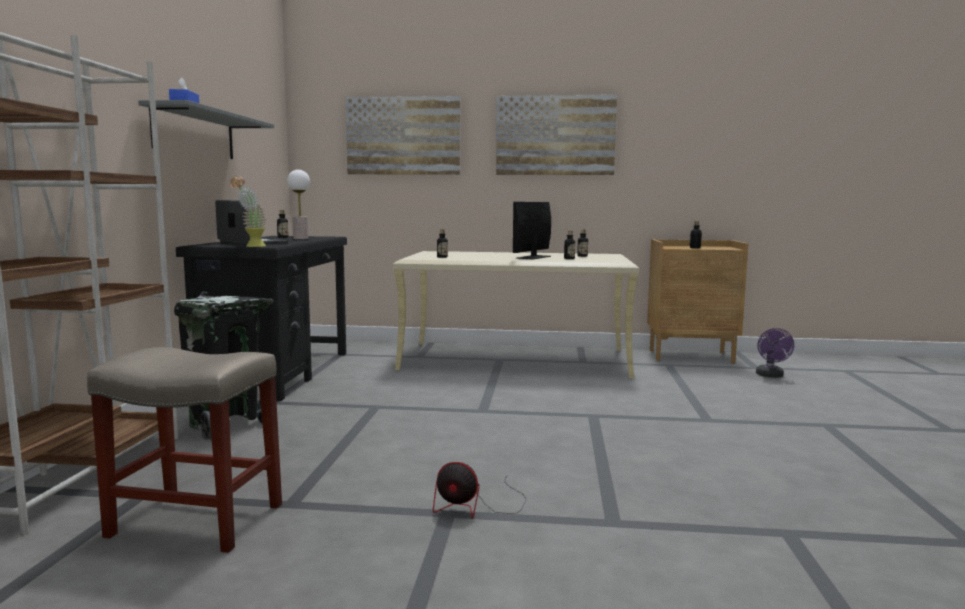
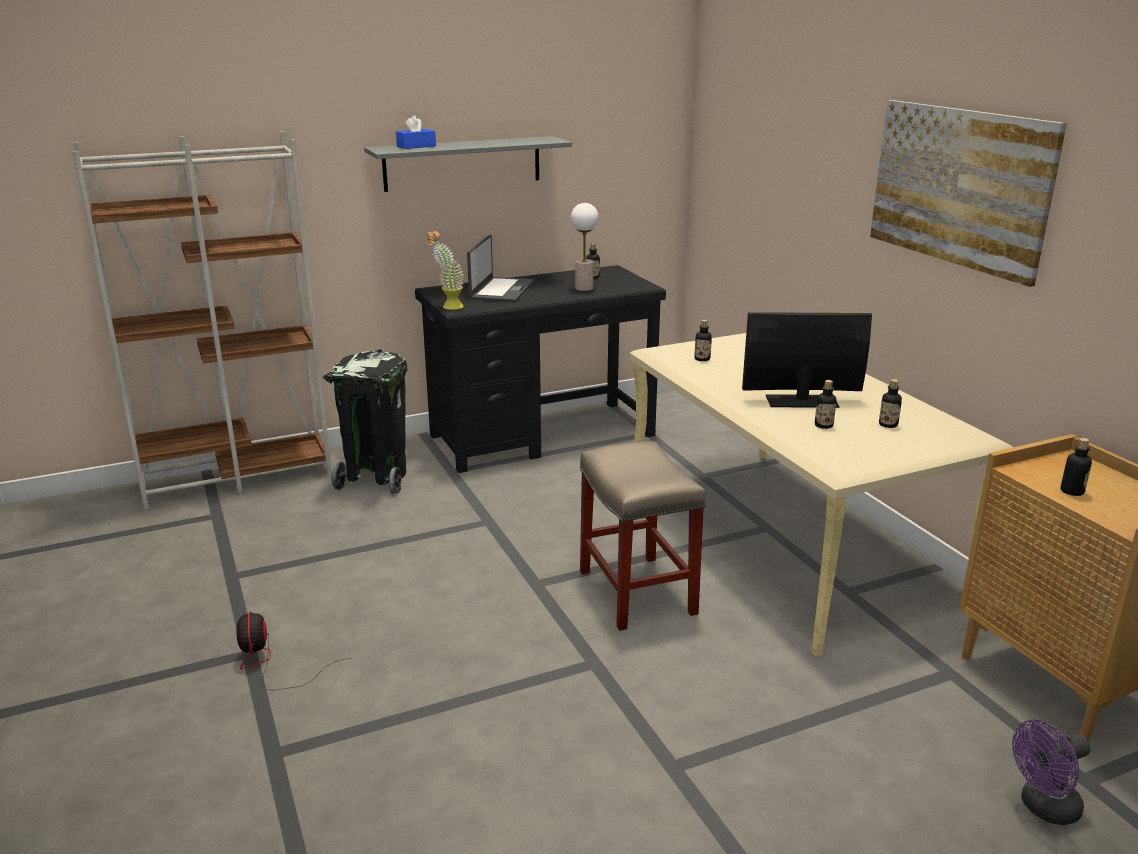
camera: 60 degrees right, 15 degrees up
beige stool [87,347,282,553] -> beige stool moved to [580,441,706,631]
picture [346,96,460,175] -> none

